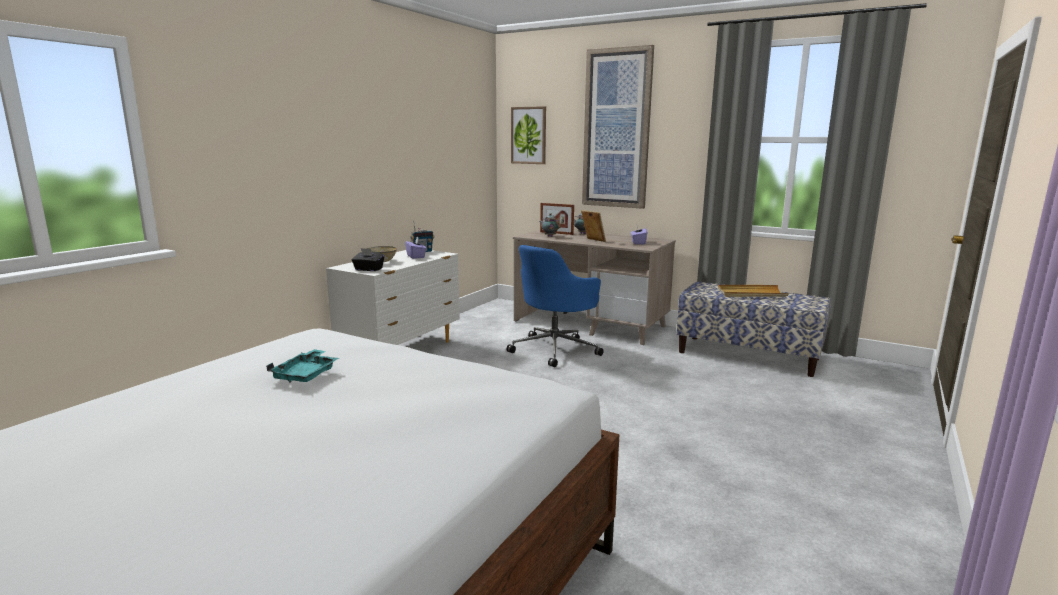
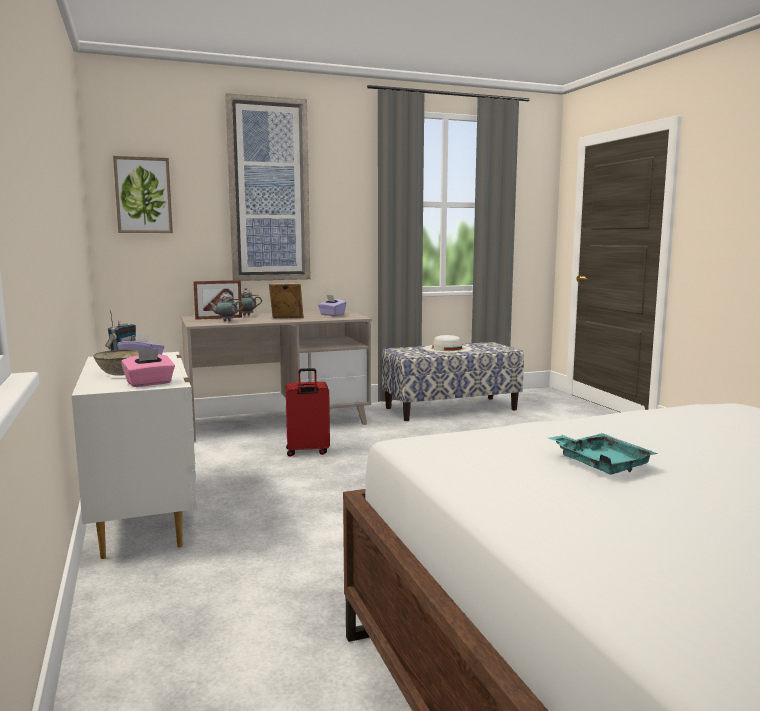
camera: 50 degrees left, 5 degrees down
black tissue box [351,248,385,271] -> pink tissue box [121,348,175,387]
blue office chair [507,245,603,367] -> red suitcase [286,368,330,457]
beige tray [718,285,789,297] -> white hat [423,335,472,353]

